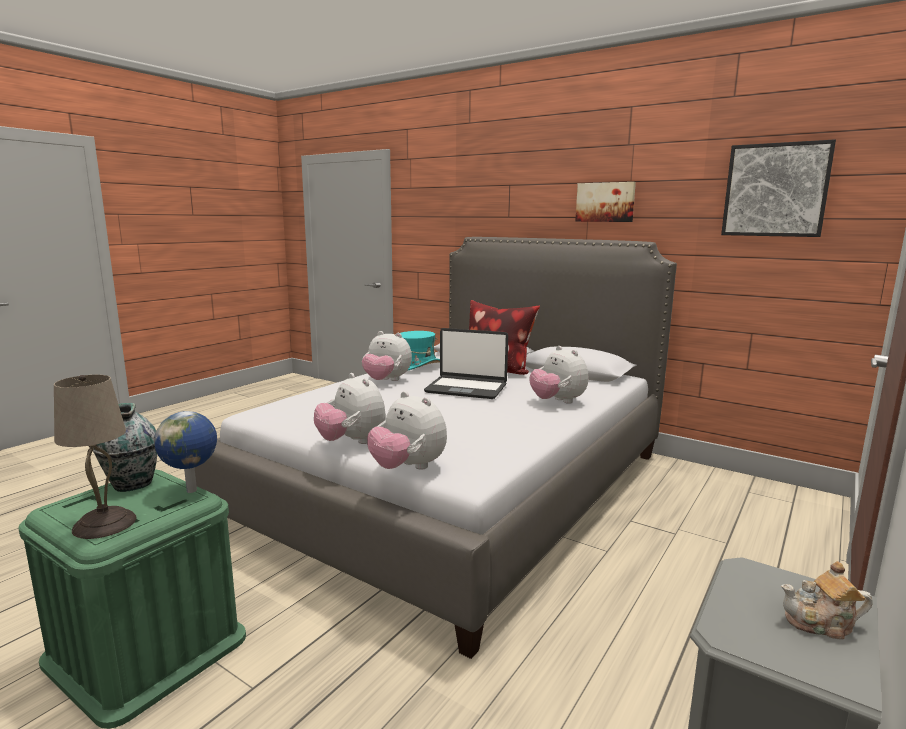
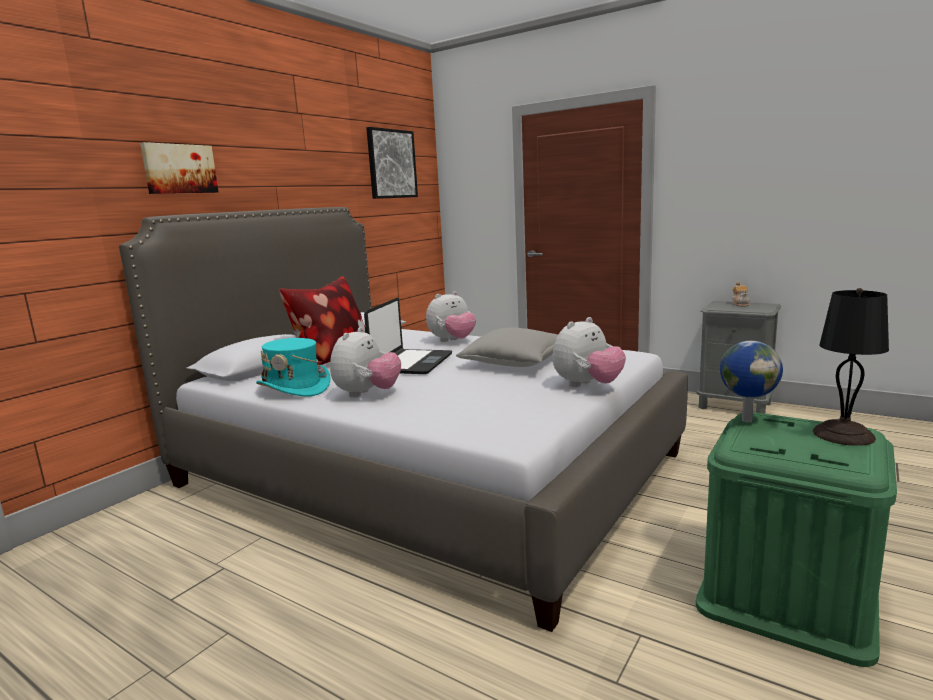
camera: 90 degrees left, 0 degrees up
beige table lamp [54,375,137,539] -> black table lamp [813,288,889,446]
vase [93,403,157,492] -> none
plush toy [367,391,447,470] -> none
picture [575,182,636,222] -> picture moved to [140,142,218,194]
none -> grey pillow [456,328,558,367]

